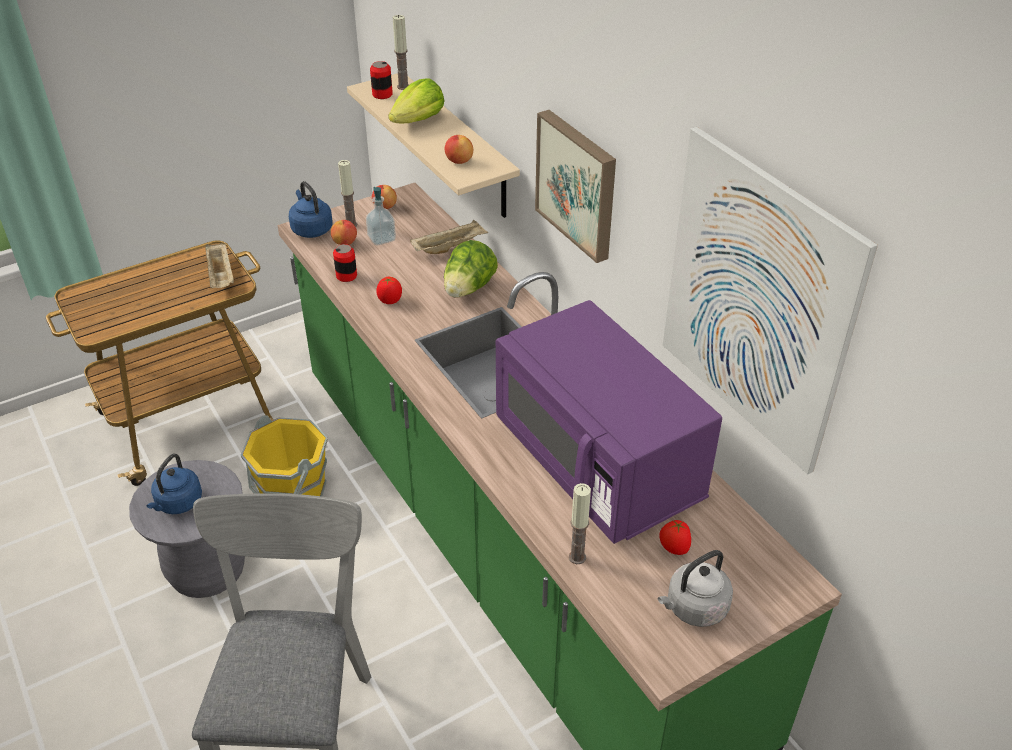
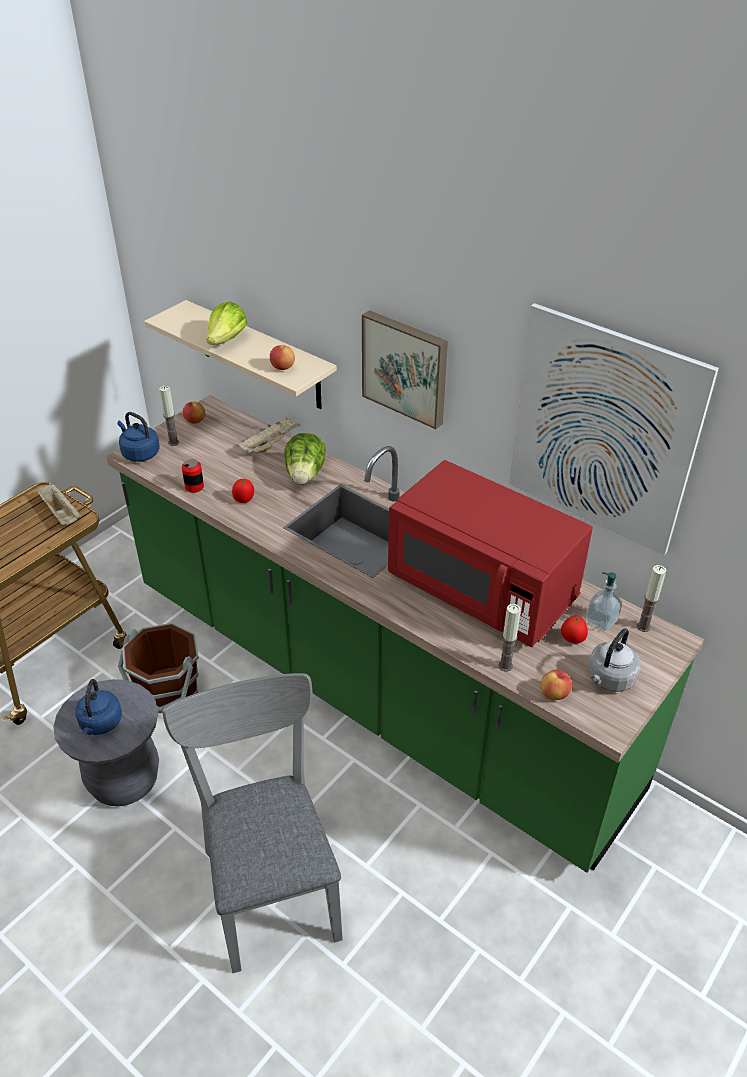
camera: 20 degrees left, 0 degrees up
yellow bucket [241,416,328,496] -> brown bucket [118,623,198,713]
apple [331,220,357,245] -> apple moved to [540,670,572,700]
soap dispenser [366,187,396,245] -> soap dispenser moved to [586,572,622,631]
can [370,61,393,99] -> none
candle [393,15,409,90] -> candle moved to [637,565,667,632]
purple microwave [496,300,722,544] -> red microwave [388,460,593,647]

